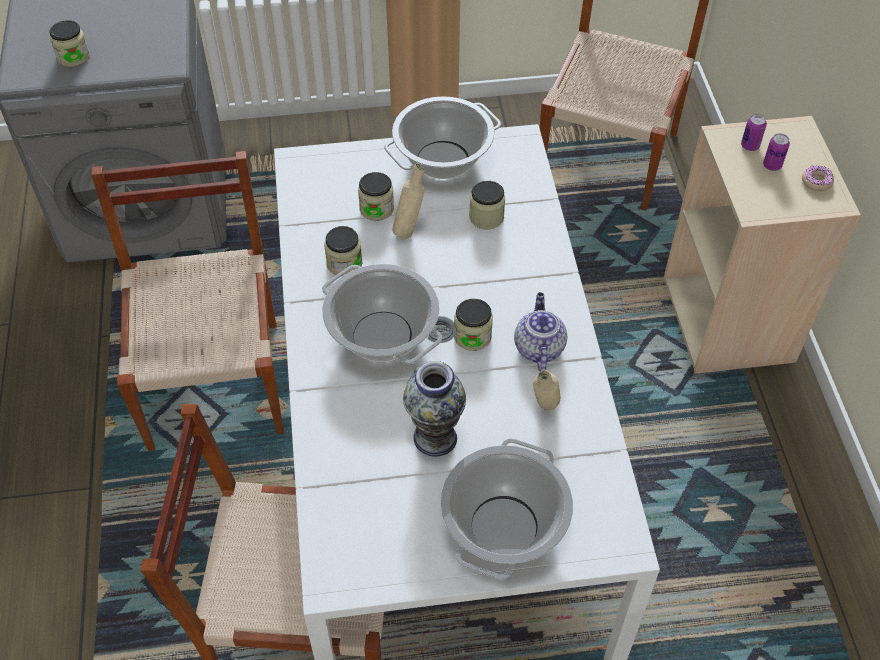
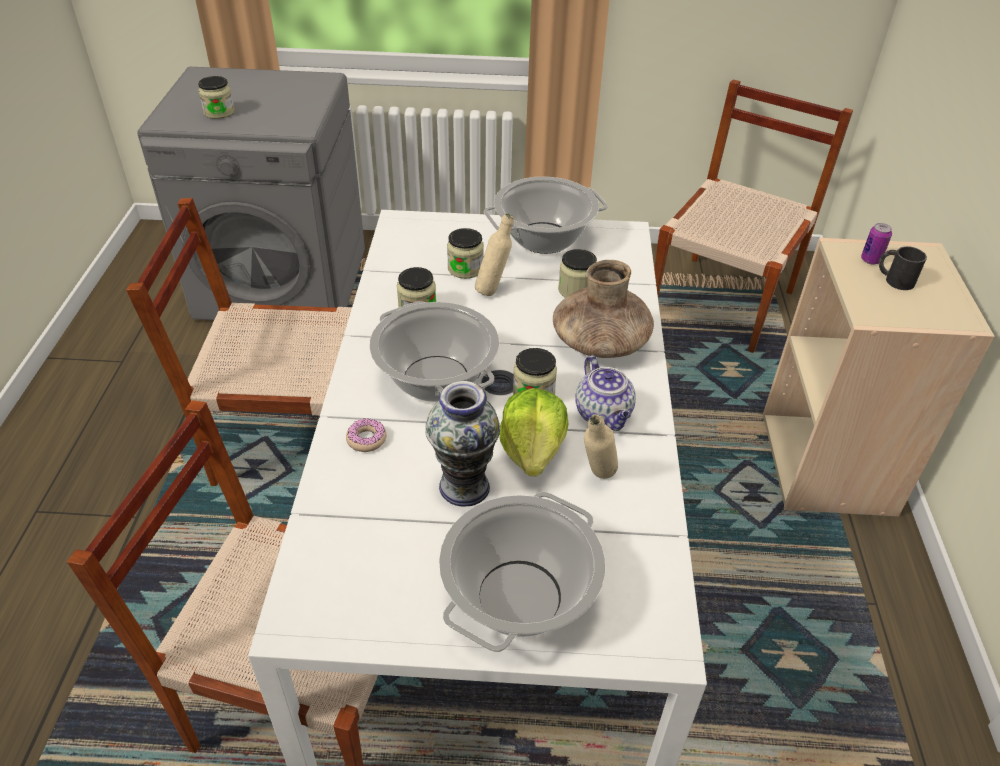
camera: 10 degrees right, 10 degrees down
chair [91,151,284,451] -> chair turned 90 degrees counterclockwise [126,198,352,486]
teapot [514,292,567,372] -> teapot turned 150 degrees clockwise [575,355,636,431]
can [763,133,790,171] -> black mug [879,246,927,290]
donut [802,165,834,191] -> donut moved to [346,418,386,452]
none -> lettuce [499,388,568,476]
none -> brown vase [553,260,654,358]

